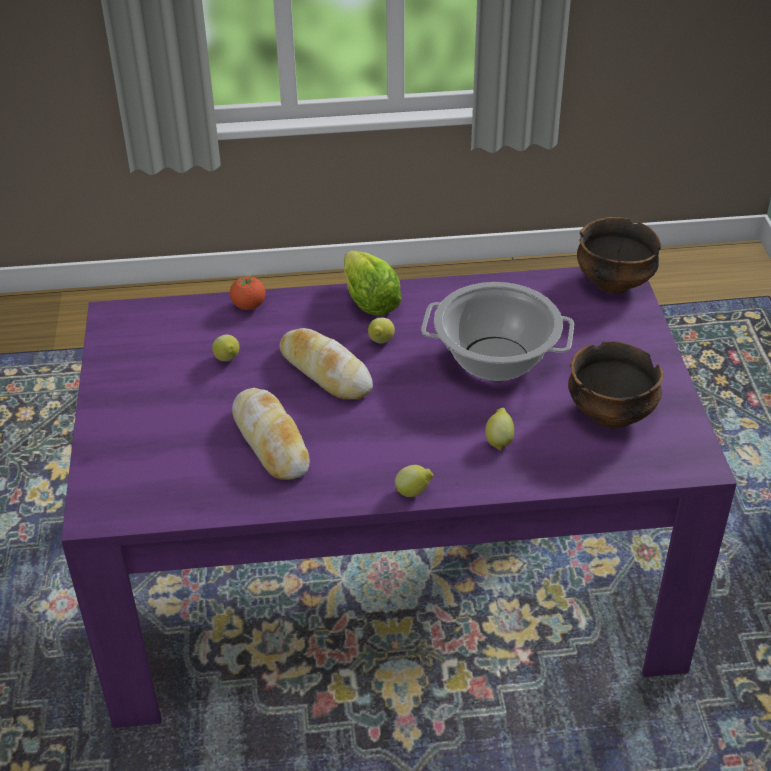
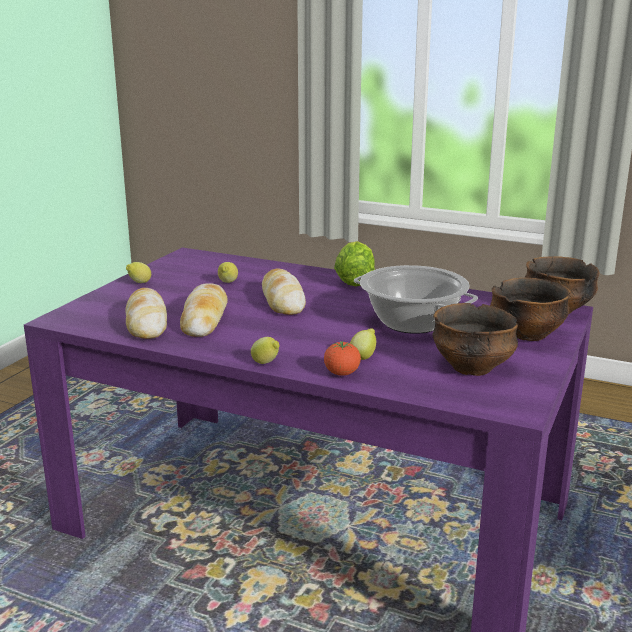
camera: 30 degrees right, 20 degrees down
tomato [230,276,265,310] -> tomato moved to [324,341,361,376]
lemon [368,317,395,343] -> lemon moved to [126,262,151,283]
none -> bread [125,288,167,339]
none -> bowl [490,278,571,341]

